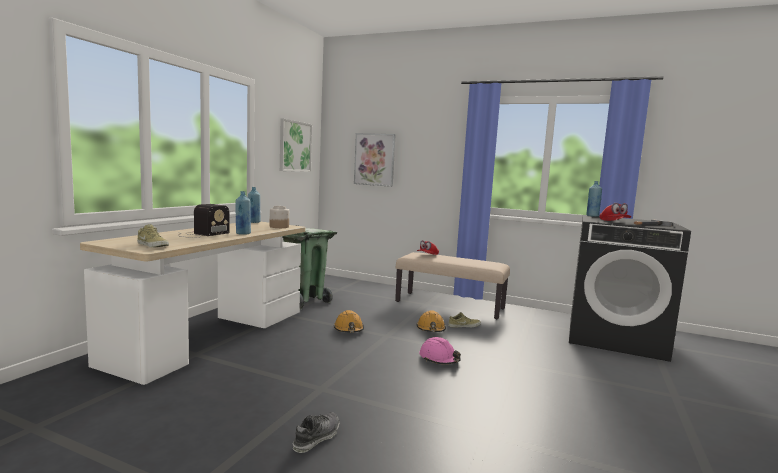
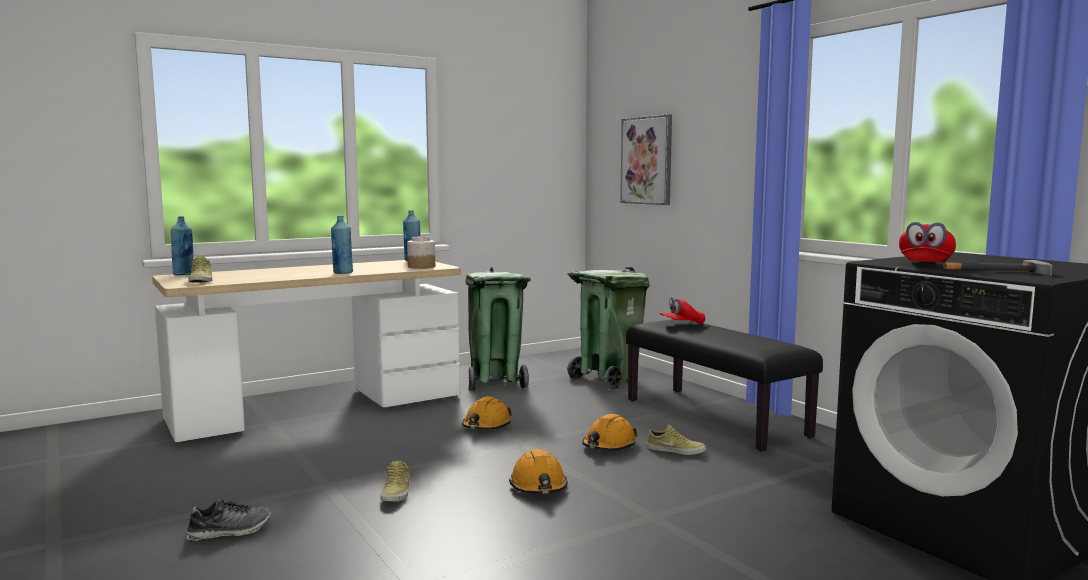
camera: 35 degrees right, 0 degrees up
radio [177,204,229,238] -> none
picture [280,118,312,172] -> none
beige bench [395,252,510,319] -> black bench [626,319,823,451]
pink hard hat [419,337,461,364] -> orange hard hat [509,449,568,494]
blue bottle [586,181,602,217] -> blue bottle moved to [171,217,194,275]
none -> beige shoe [380,461,410,502]
none -> green trash can [567,267,650,390]

